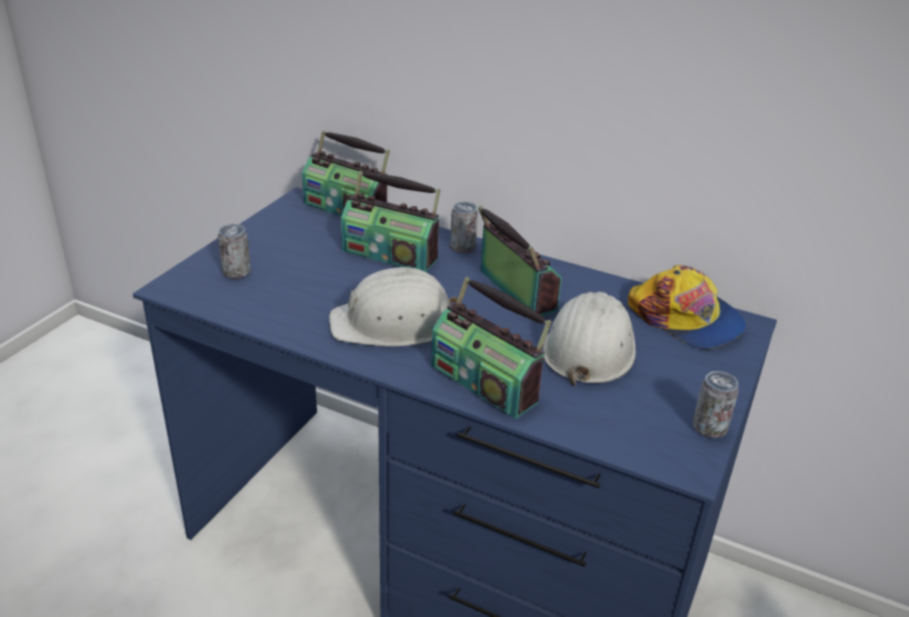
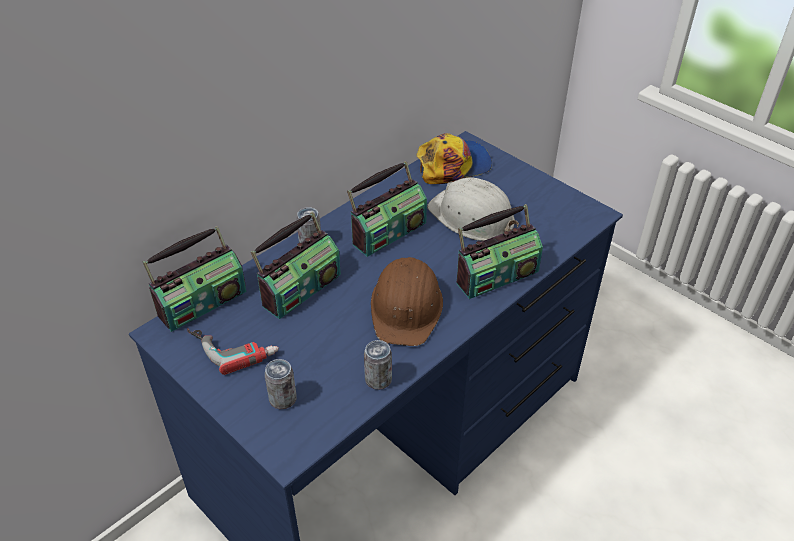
camera: 70 degrees left, 10 degrees up
white hard hat [329,267,458,347] -> brown hard hat [371,257,443,346]
radio [478,206,562,316] -> radio turned 150 degrees clockwise [347,161,427,257]
can [693,371,739,438] -> can moved to [364,340,392,390]
none -> power drill [187,328,279,375]

